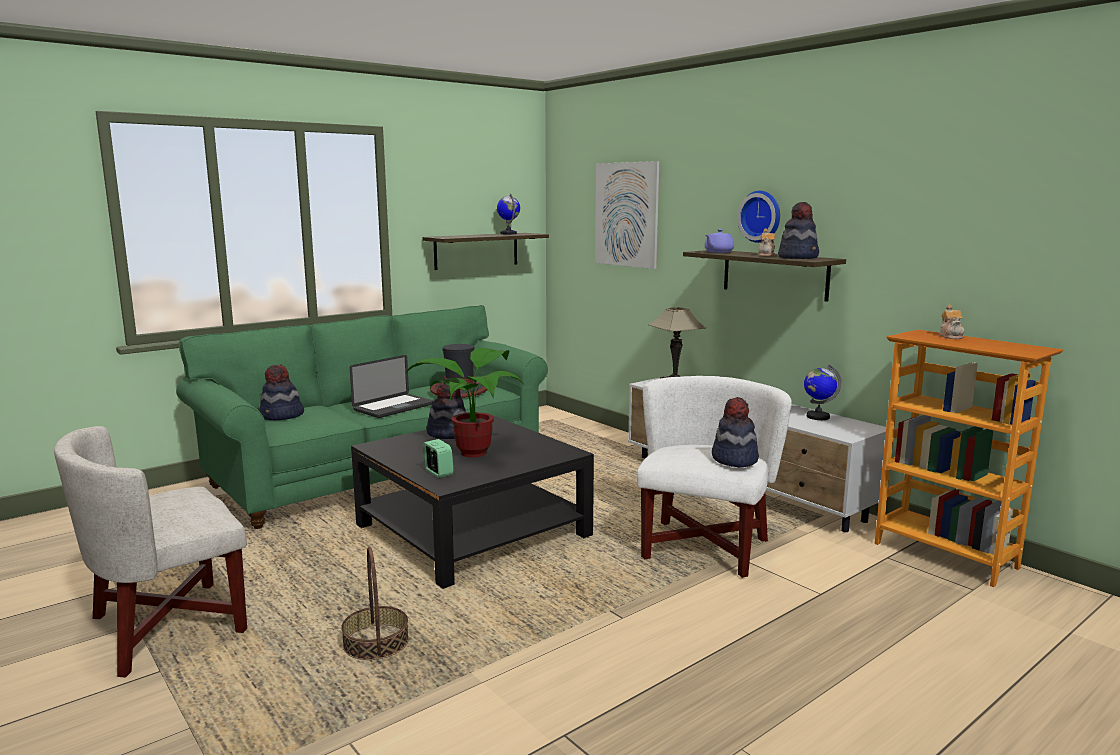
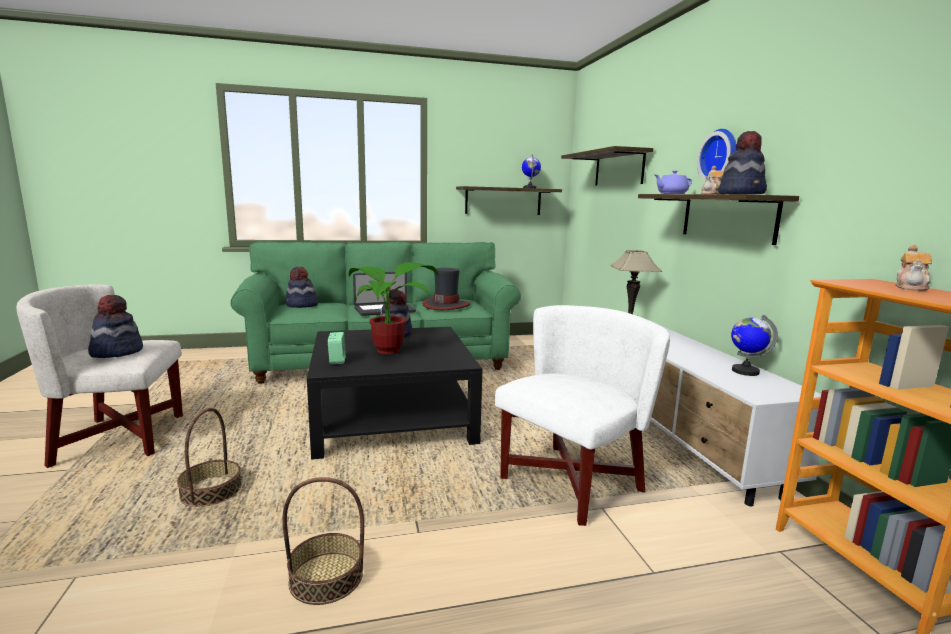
camera: 25 degrees right, 0 degrees up
picture [595,161,659,269] -> shelf [561,146,653,186]
hat [712,397,759,467] -> hat moved to [88,295,143,358]
none -> basket [283,477,364,605]

